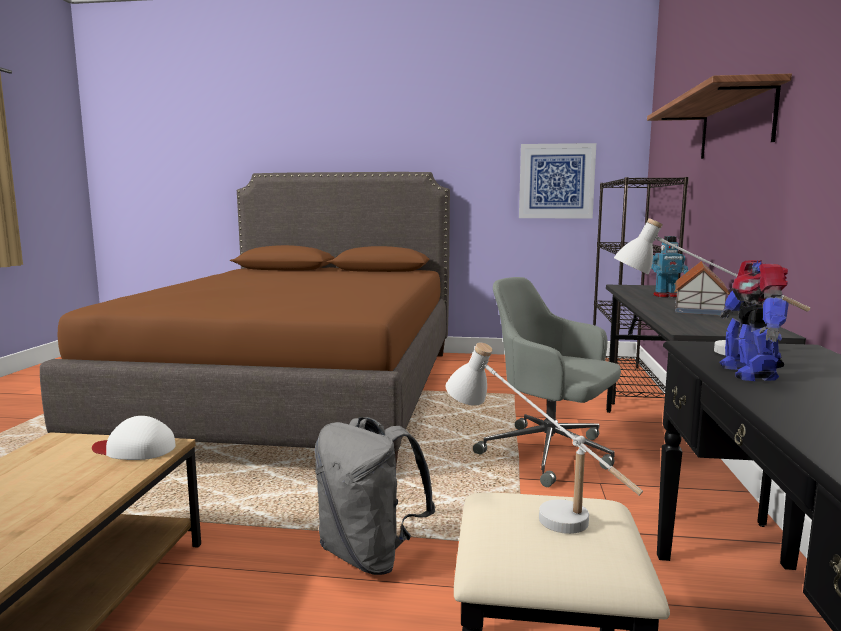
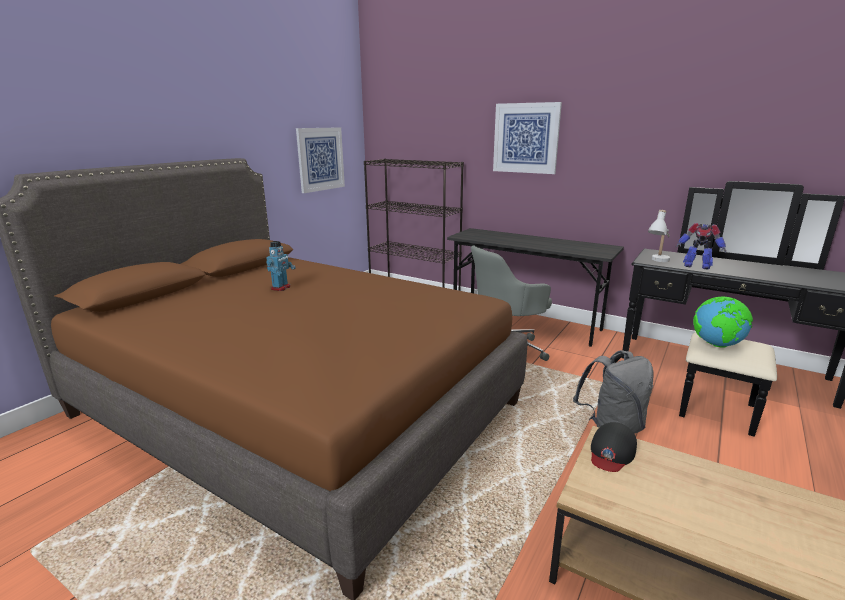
camera: 65 degrees left, 10 degrees up
white cap [92,416,176,460] -> black cap [591,422,637,472]
white table lamp [446,342,643,534] -> globe [693,297,753,347]
shelf [647,74,792,159] -> picture [493,102,562,174]
toy robot [651,236,688,298] -> toy robot moved to [266,241,296,291]
toy house [674,261,730,316] -> none

